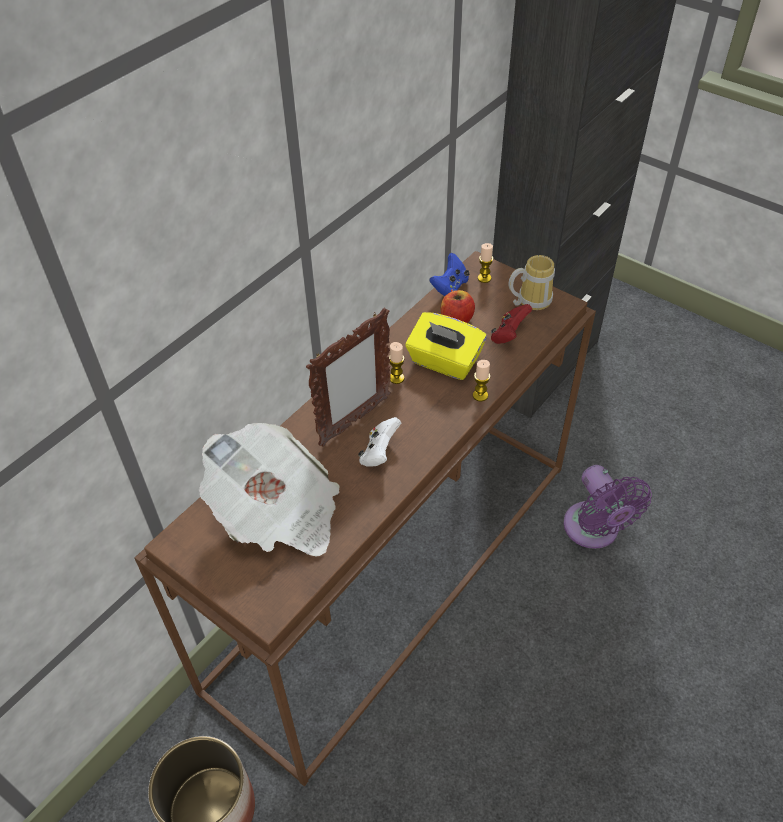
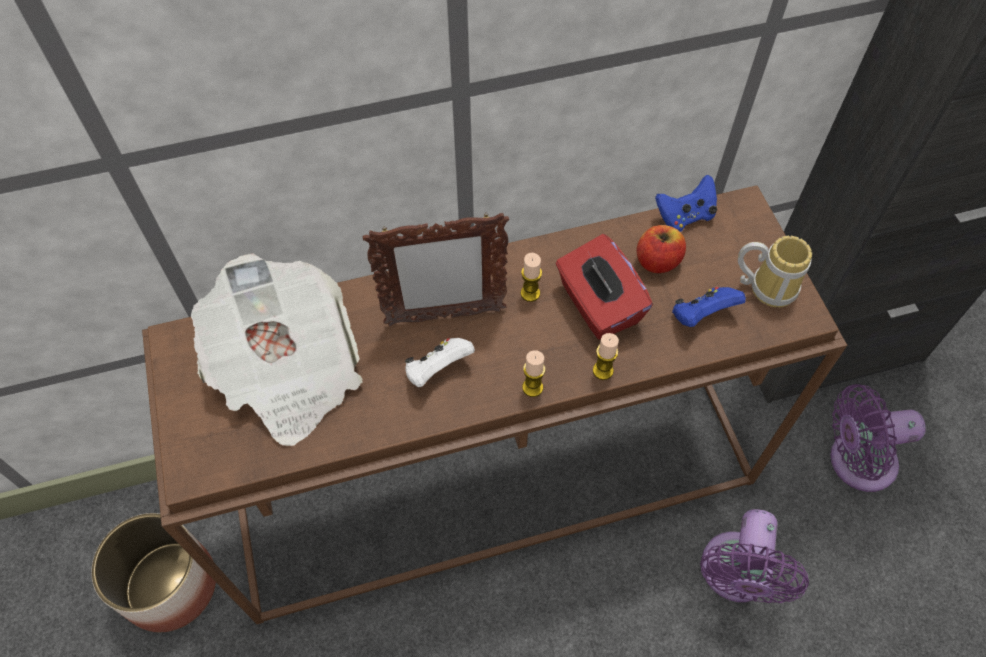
camera: 35 degrees right, 10 degrees up
yellow tissue box [405,312,487,380] -> red tissue box [555,234,653,340]
candle [478,243,493,283] -> candle moved to [522,350,545,397]
red game controller [491,304,532,344] -> blue game controller [672,287,746,327]
none -> purple fan [830,384,926,492]

